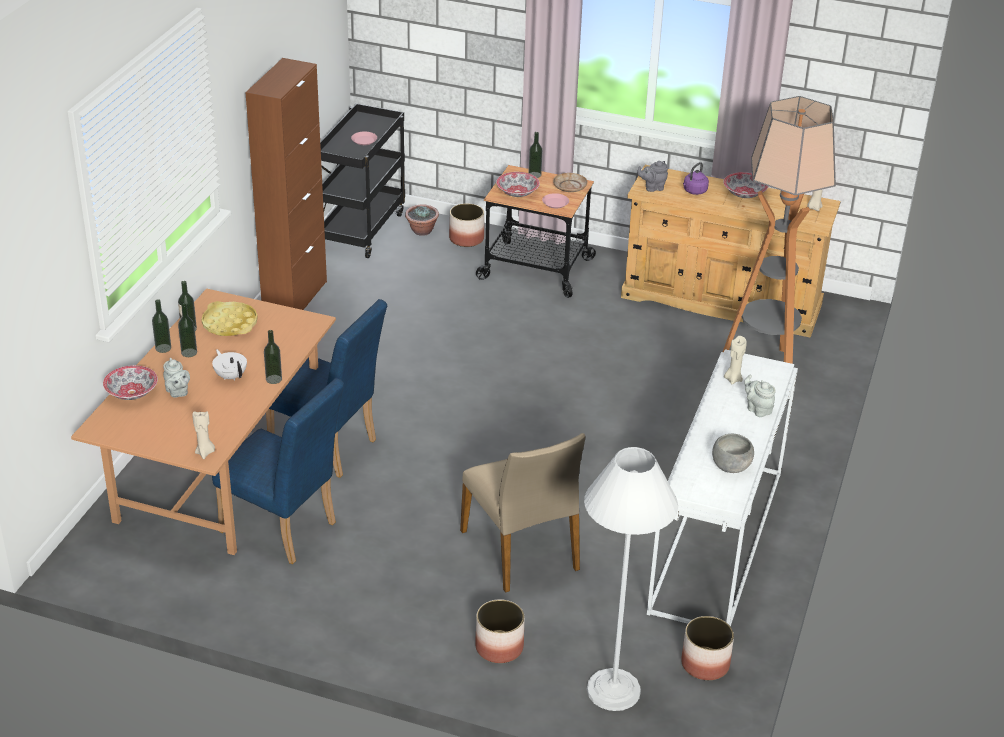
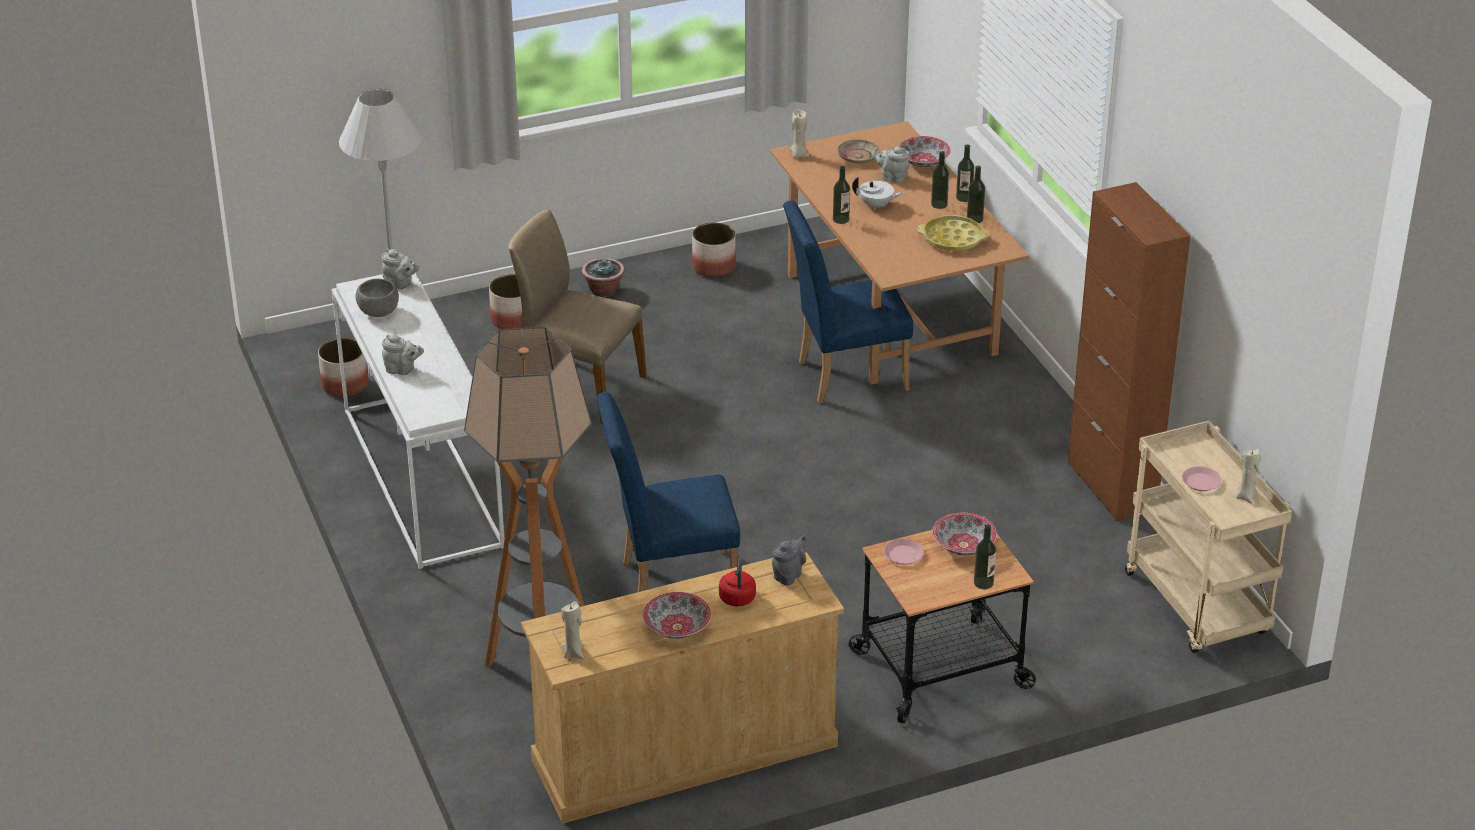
camera: 140 degrees right, 0 degrees up
blue chair [212,378,345,565] -> blue chair moved to [596,392,740,592]
black cart [320,103,405,258] -> beige cart [1125,421,1292,653]
potted plant [405,204,439,236] -> potted plant moved to [582,258,625,298]
planter [449,203,484,247] -> planter moved to [692,223,736,277]
beige plate [553,173,587,192] -> beige plate moved to [837,139,880,163]
purple kettle [683,162,709,195] -> red kettle [719,558,756,606]
beige candle [724,336,747,384] -> beige candle moved to [1236,449,1261,504]
none -> grey teapot [382,249,419,289]

